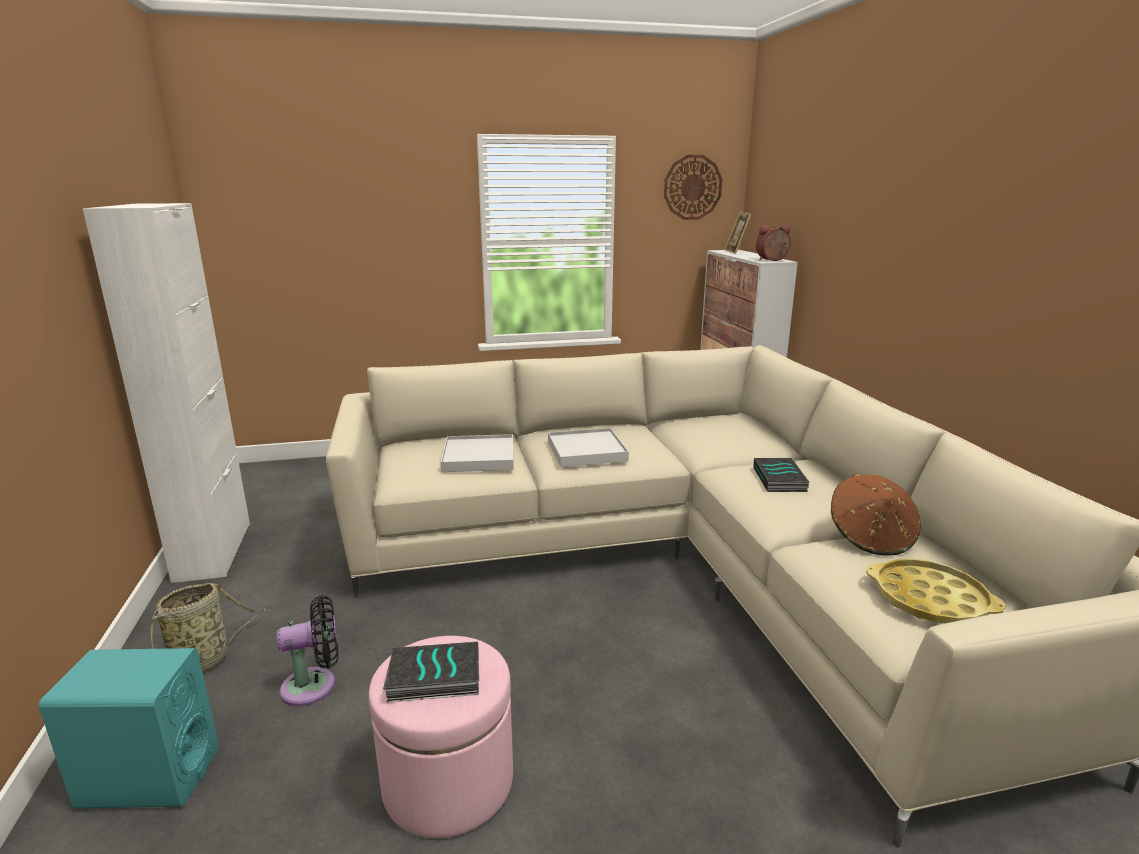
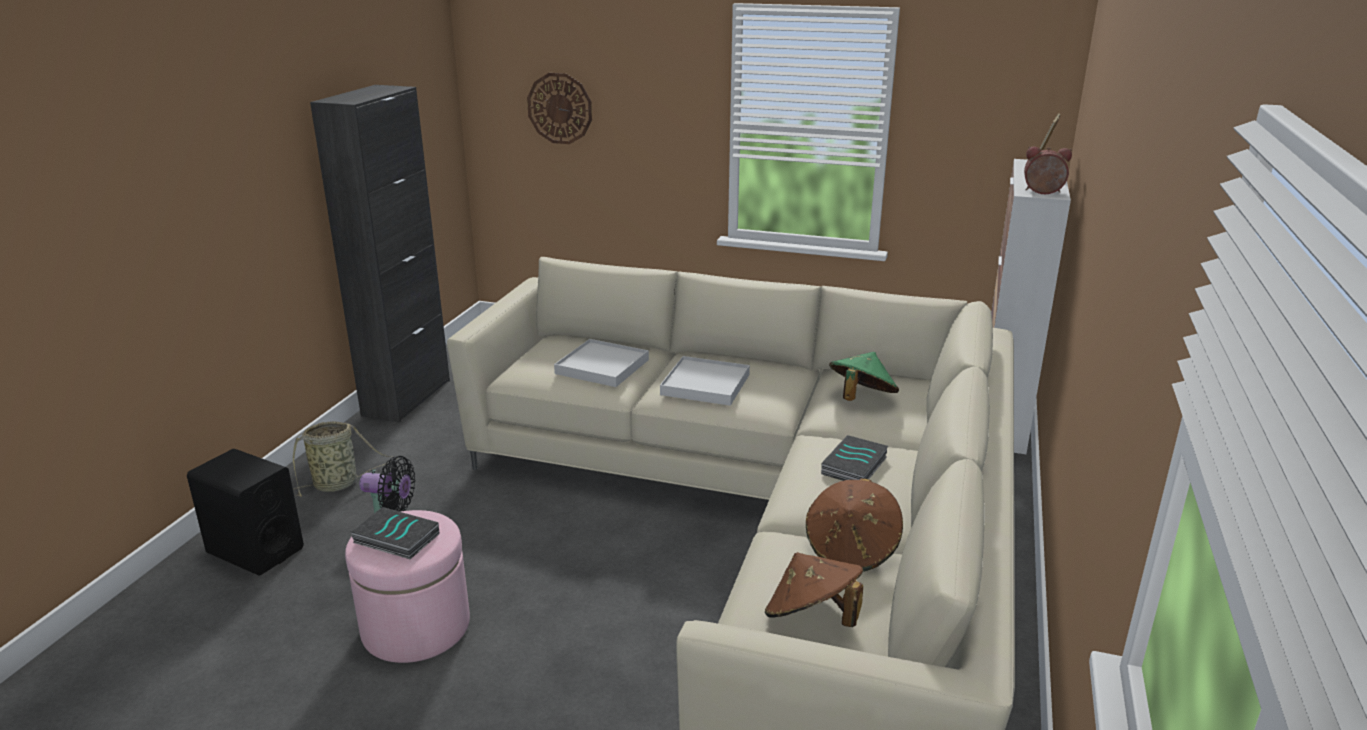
camera: 30 degrees right, 5 degrees up
turquoise speaker [39,648,219,808] -> black speaker [187,449,304,575]
white cabinet [83,203,250,583] -> black cabinet [310,85,450,422]
wall clock [664,155,722,220] -> wall clock moved to [527,73,592,144]
yellow tray [866,559,1005,623] -> brown hat [765,552,863,627]
none -> green hat [829,352,899,401]

